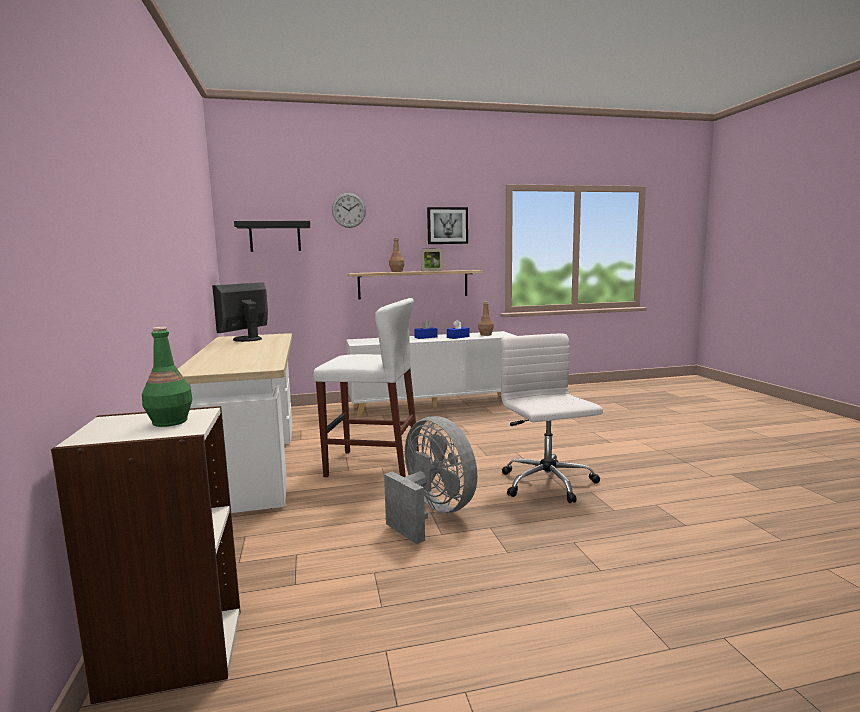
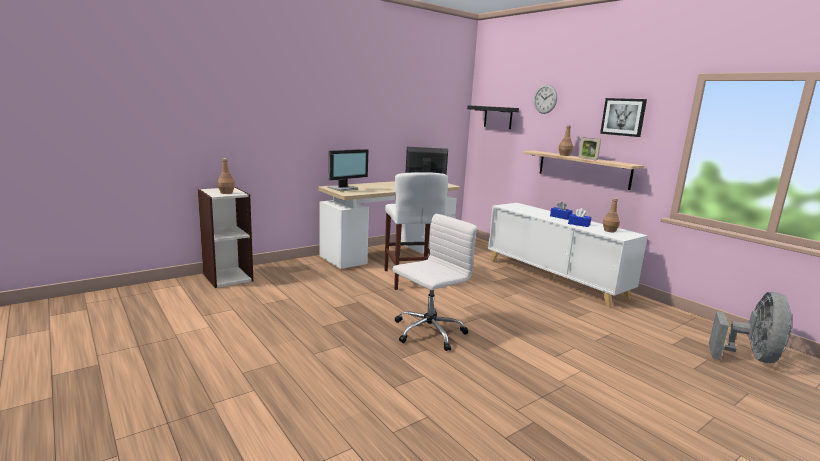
camera: 65 degrees right, 5 degrees up
green bottle [142,327,192,427] -> brown bottle [217,158,235,194]
grey fan [384,416,477,544] -> grey fan moved to [709,292,792,363]
none -> monitor [328,149,369,191]

